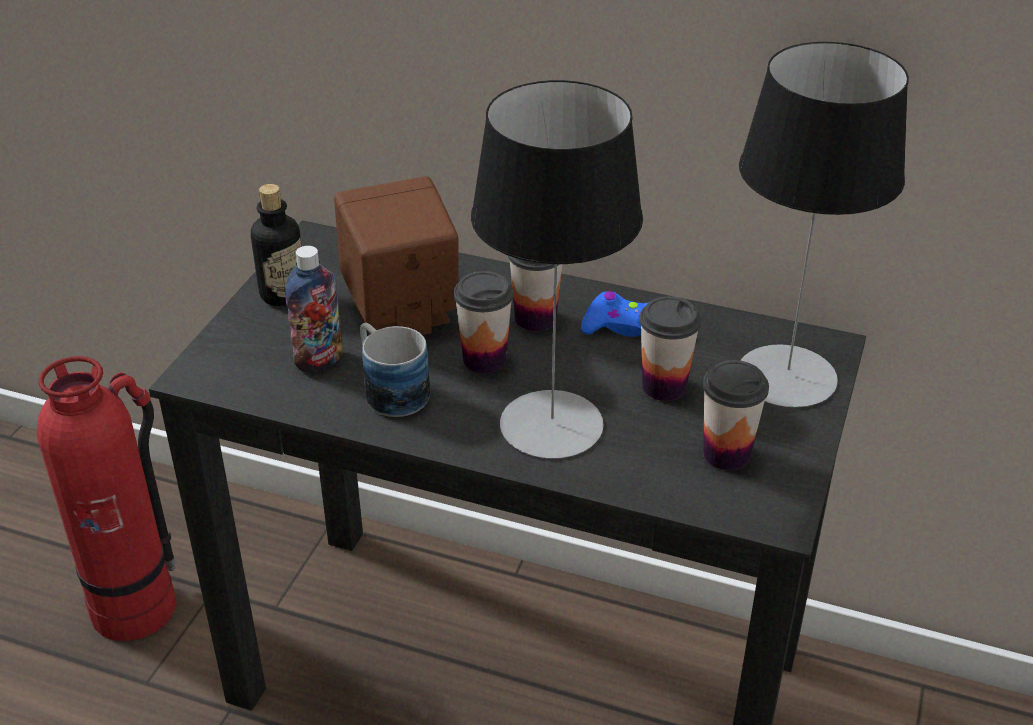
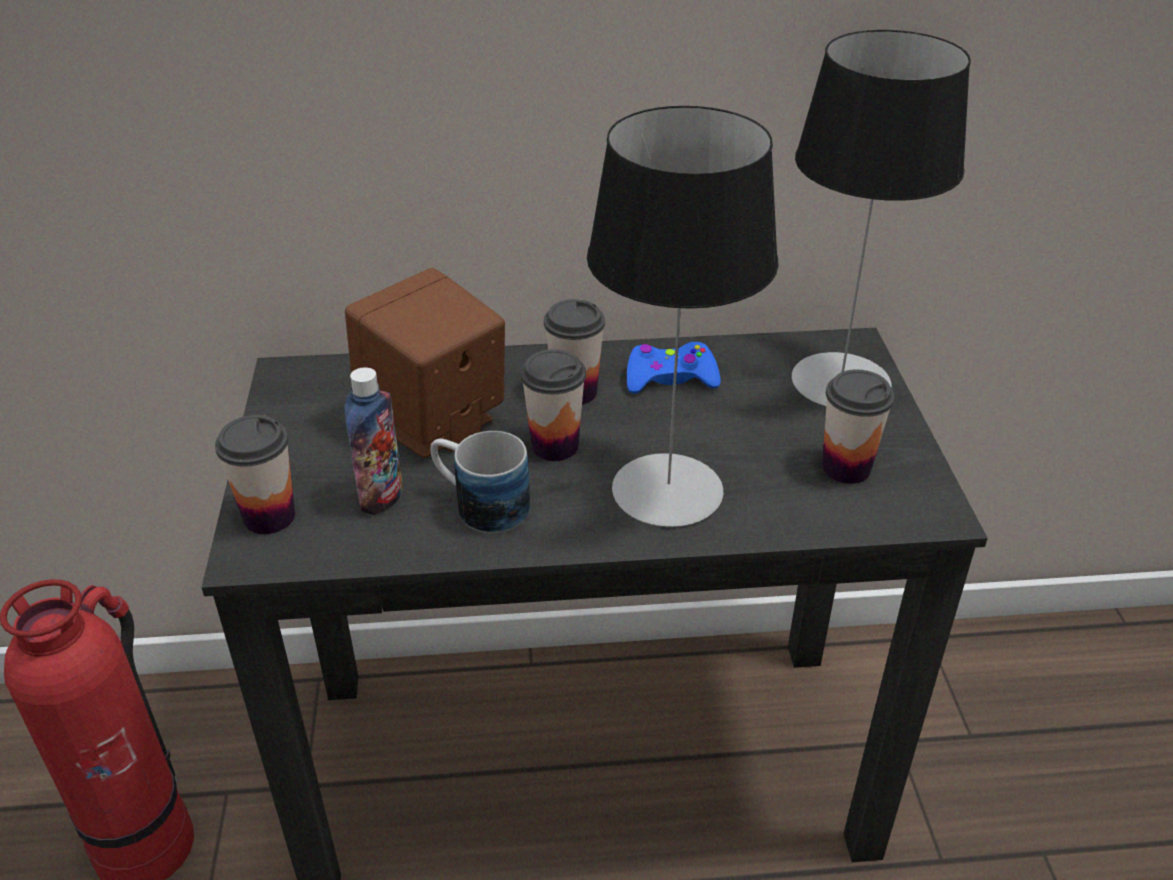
camera: 25 degrees left, 0 degrees up
bottle [251,184,302,306] -> none
cup [639,296,701,401] -> cup moved to [215,415,295,534]

